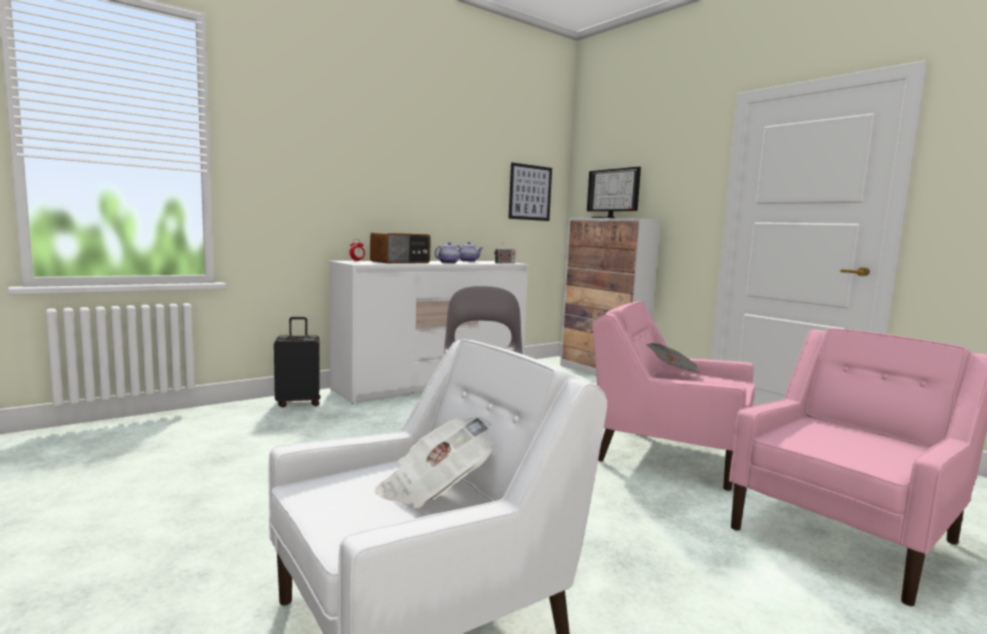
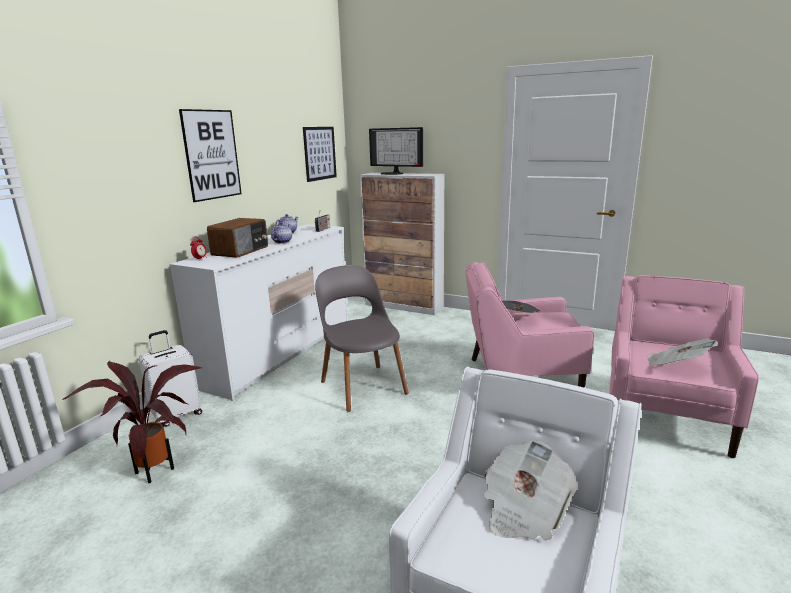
camera: 25 degrees left, 10 degrees up
black suitcase [274,317,320,407] -> white suitcase [139,330,202,427]
none -> potted plant [62,361,202,483]
none -> picture [179,109,242,202]
none -> newspaper [647,338,718,367]

